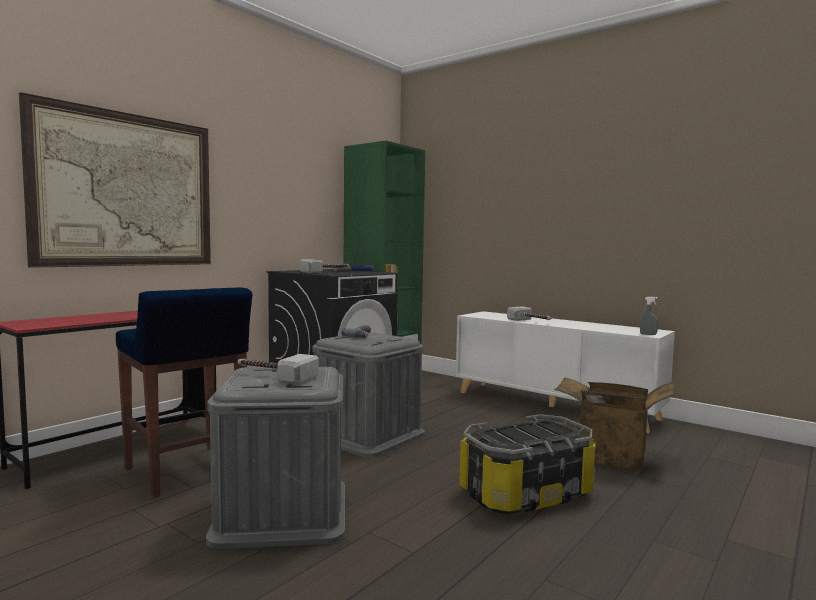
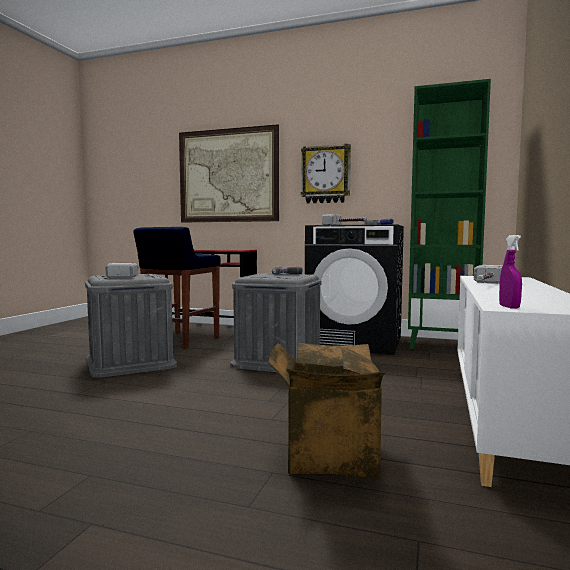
camera: 70 degrees right, 0 degrees up
storage box [459,414,596,515] -> none
grey spray bottle [640,297,658,335] -> purple spray bottle [499,235,522,309]
none -> wall clock [301,144,351,204]

